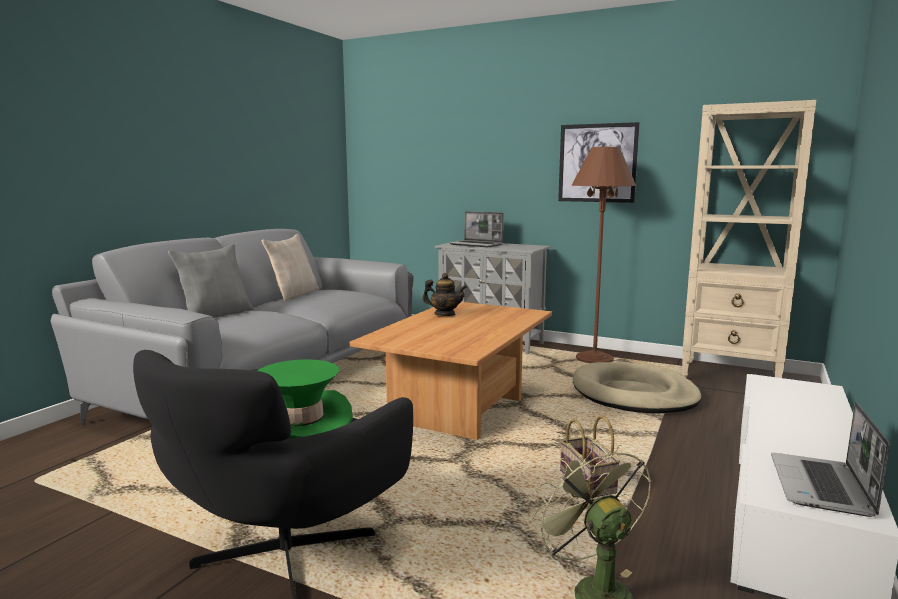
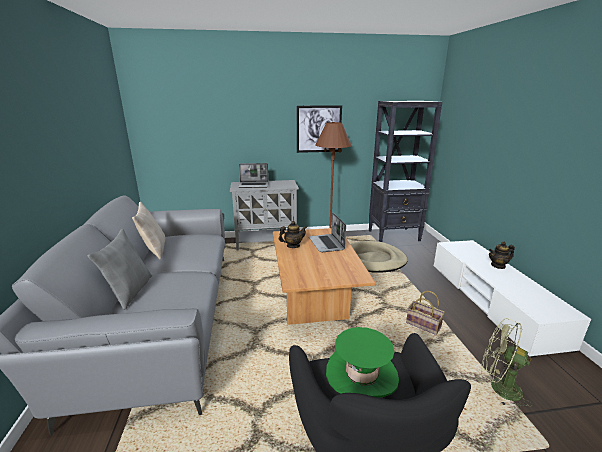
camera: 35 degrees left, 10 degrees up
beige bookcase [681,100,816,378] -> black bookcase [369,101,443,242]
laptop [771,402,889,517] -> laptop moved to [309,212,346,252]
none -> teapot [489,242,515,269]

